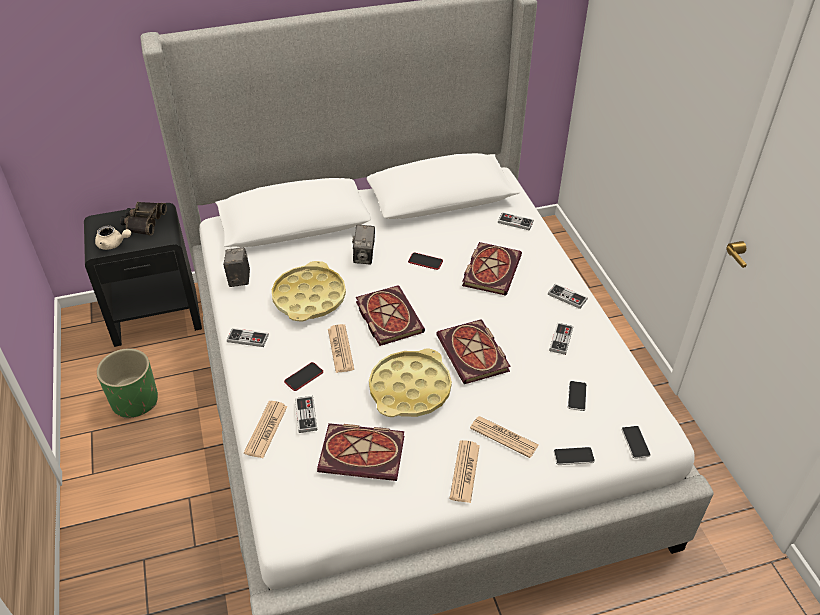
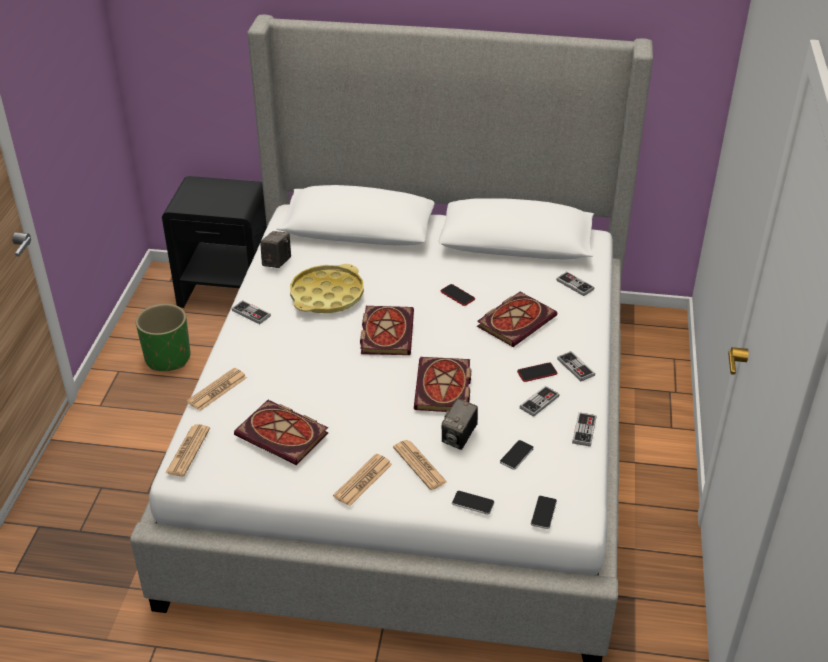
camera: 25 degrees right, 5 degrees down
beige teapot [95,226,131,250] -> none
binoculars [120,202,167,236] -> none
phone [284,362,323,391] -> phone moved to [517,363,557,382]
game controller [295,396,317,433] -> game controller moved to [572,412,597,447]
newspaper [328,324,354,373] -> newspaper moved to [166,424,210,476]
camera [352,225,375,264] -> camera moved to [442,398,478,450]
yellow tray [369,349,452,417] -> none

